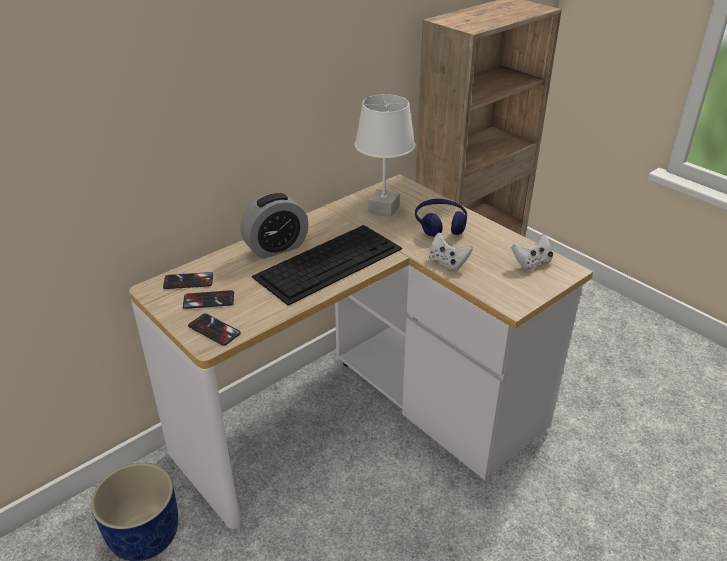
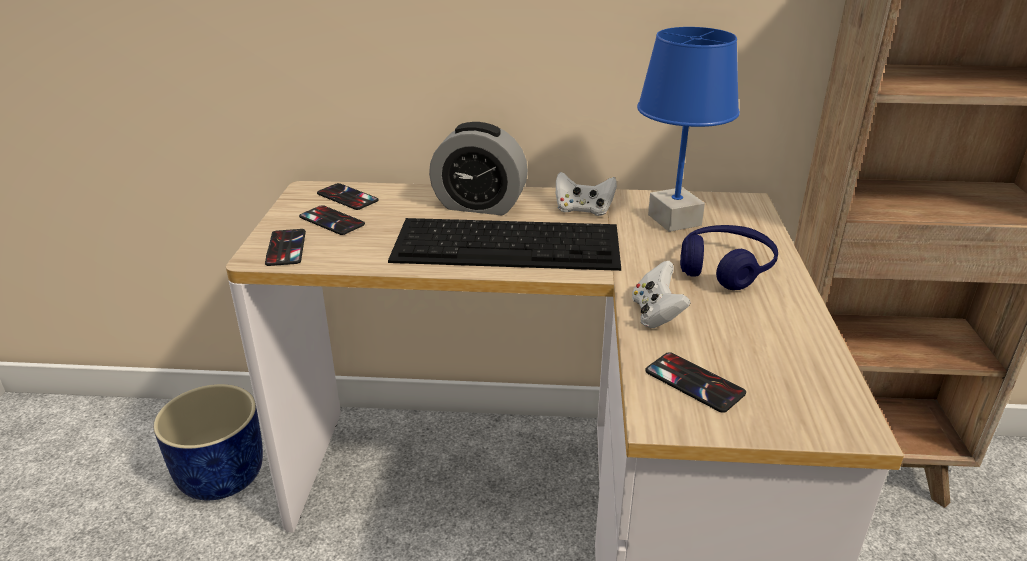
camera: 45 degrees right, 5 degrees down
white table lamp [355,94,415,217] -> blue table lamp [637,27,740,232]
white game controller [511,234,553,270] -> white game controller moved to [556,172,617,216]
none -> phone [645,352,746,413]

